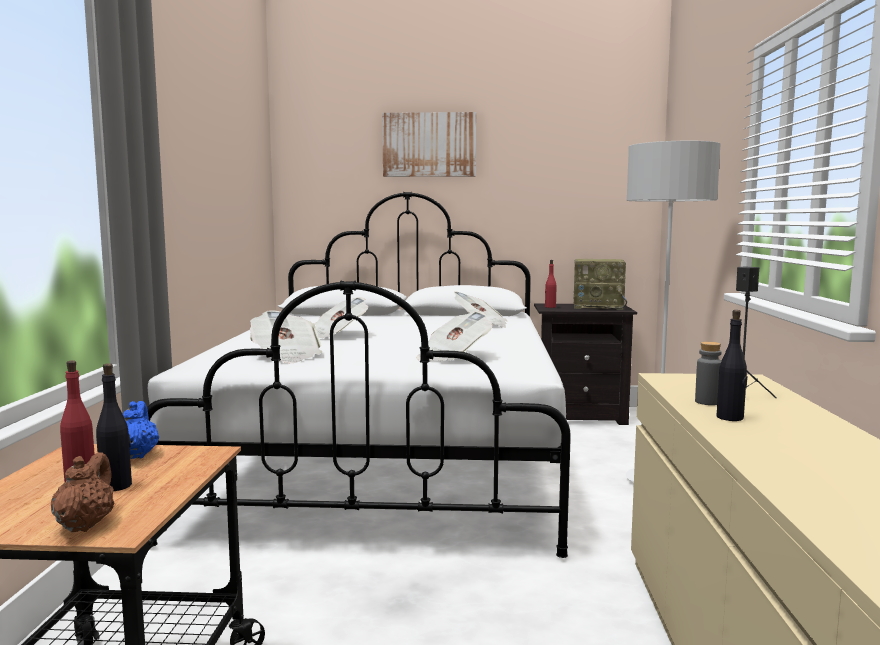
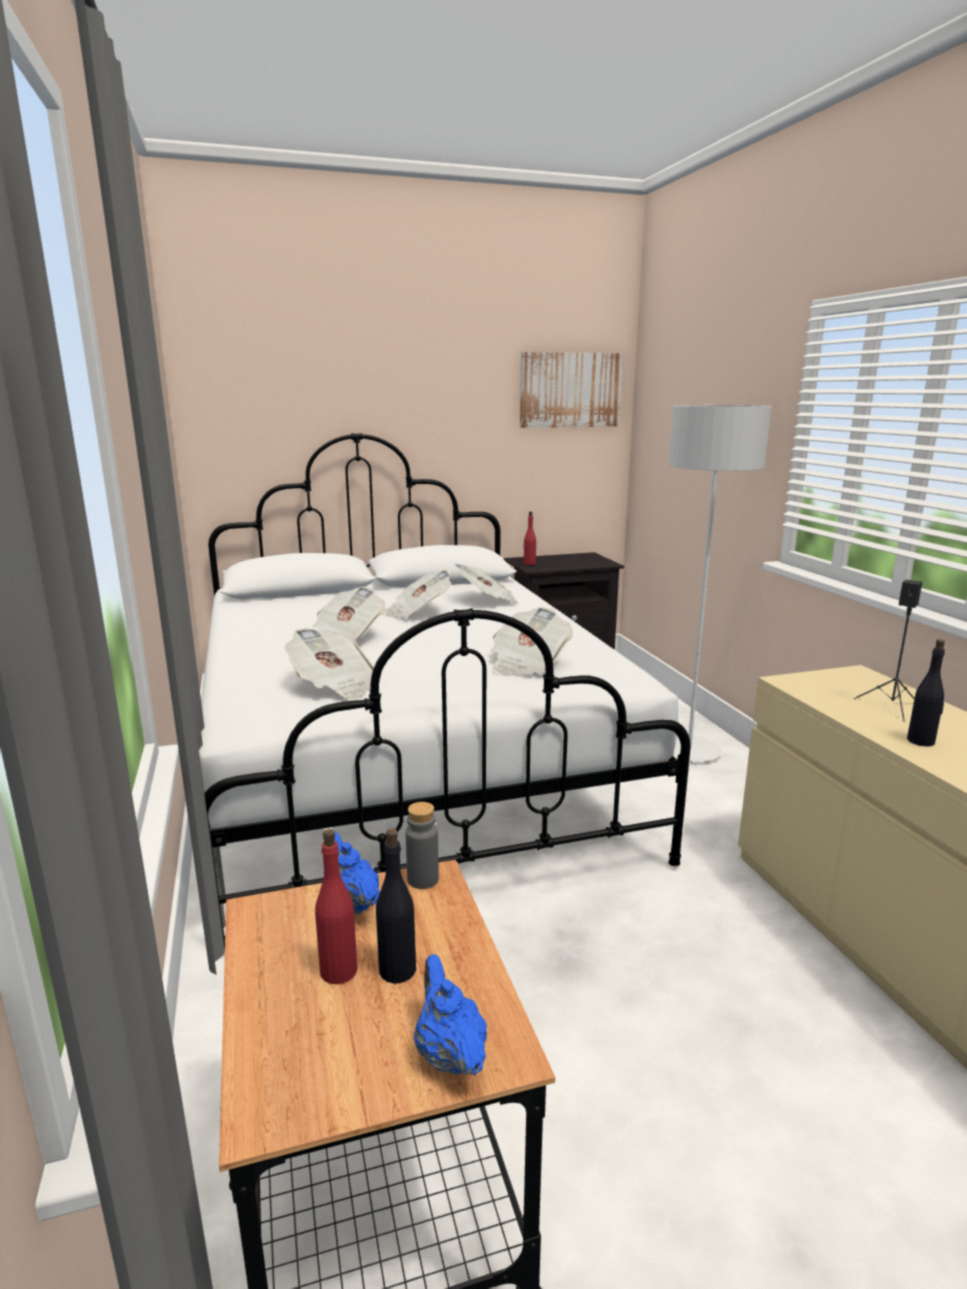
camera: 20 degrees left, 10 degrees up
brown teapot [51,452,114,532] -> blue teapot [414,954,487,1075]
picture [382,112,476,177] -> picture moved to [520,352,623,428]
radio [574,259,627,310] -> none
grey bottle [695,342,721,405] -> grey bottle moved to [406,802,439,889]
none -> newspaper [382,570,452,618]

